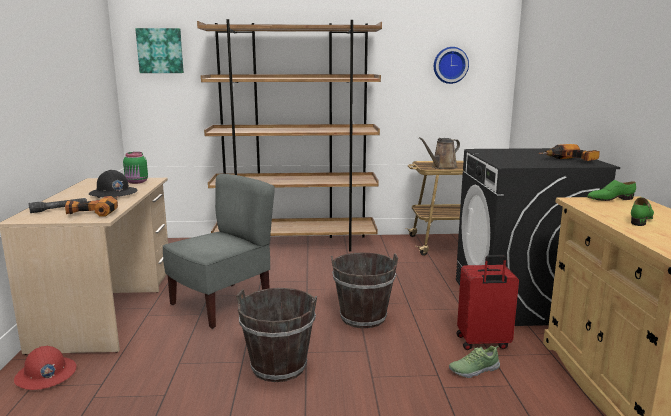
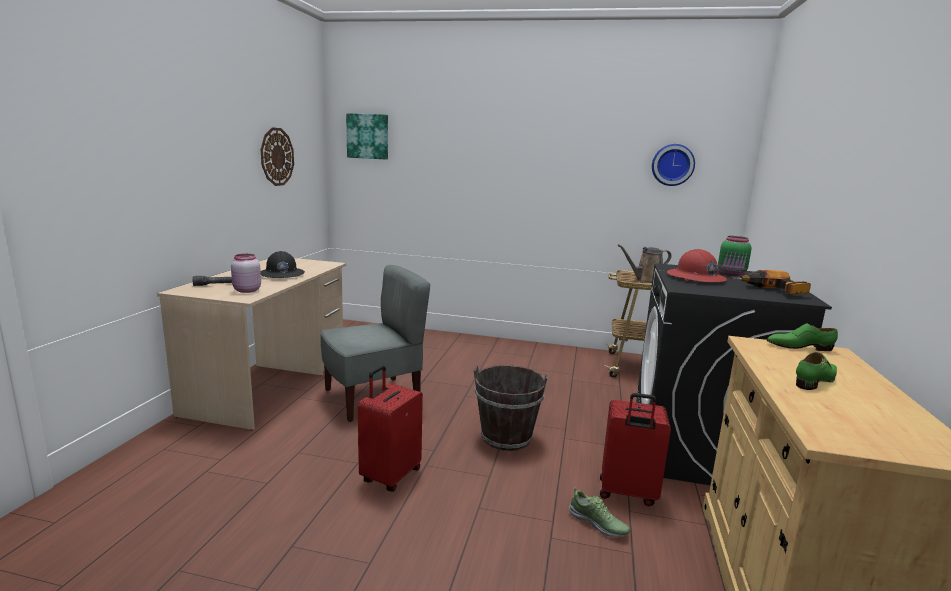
camera: 15 degrees right, 0 degrees up
red hard hat [14,346,76,390] -> red hard hat moved to [667,249,727,282]
power drill [65,196,118,217] -> pink jar [231,254,261,293]
green jar [123,152,148,184] -> green jar moved to [718,236,752,276]
brown bookcase [197,19,382,252] -> none
brown bucket [236,288,317,382] -> red suitcase [358,366,423,492]
shoe [449,346,500,378] -> shoe turned 135 degrees counterclockwise [569,488,630,537]
none -> wall clock [261,127,294,186]

